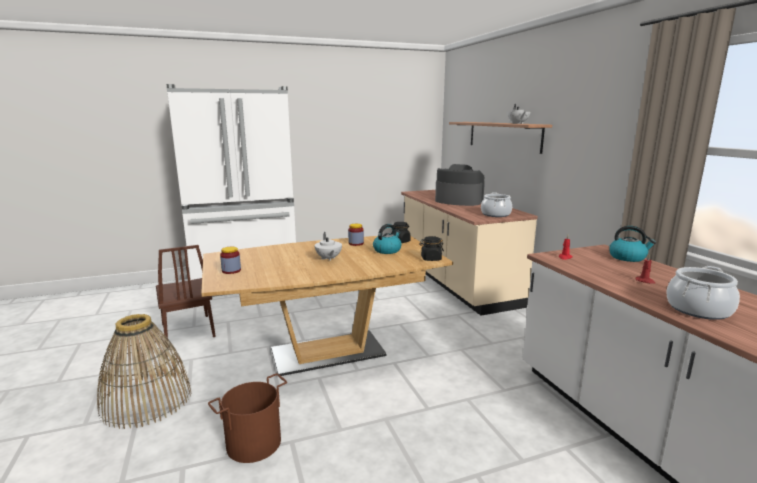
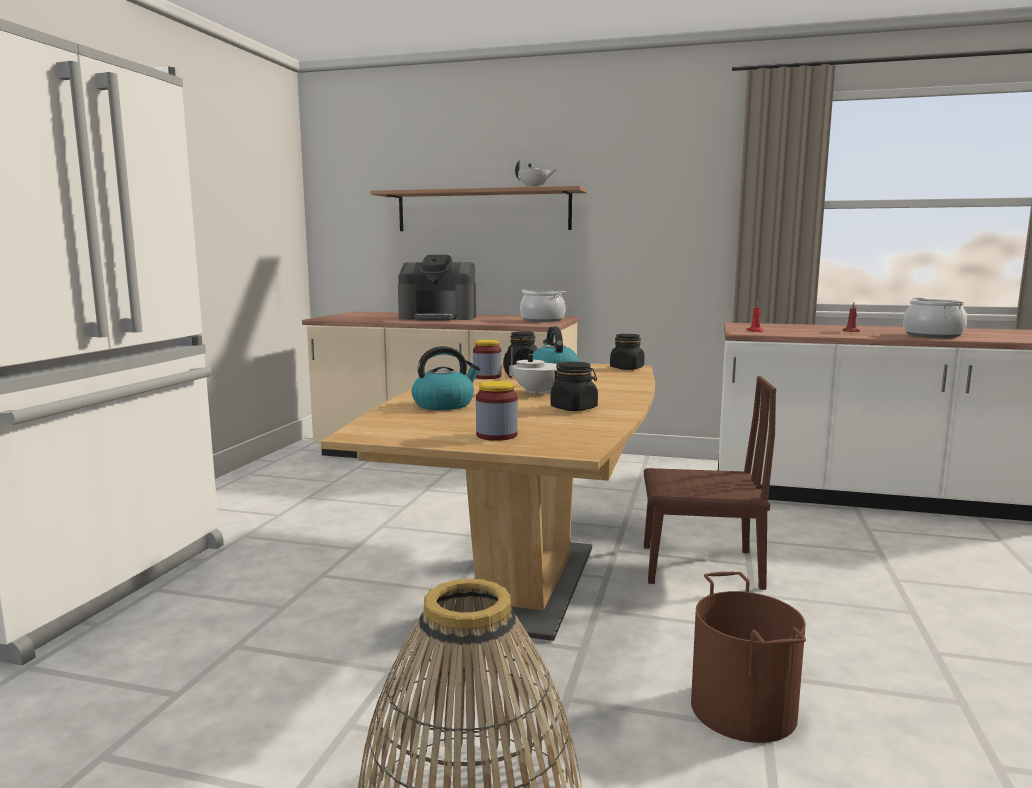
camera: 55 degrees left, 5 degrees down
brown chair [156,245,216,341] -> brown chair moved to [644,376,776,590]
coffee machine [435,164,485,206] -> coffee machine turned 150 degrees counterclockwise [398,255,477,321]
kettle [609,226,656,262] -> kettle moved to [412,346,481,410]
none -> black jar [550,362,598,411]

